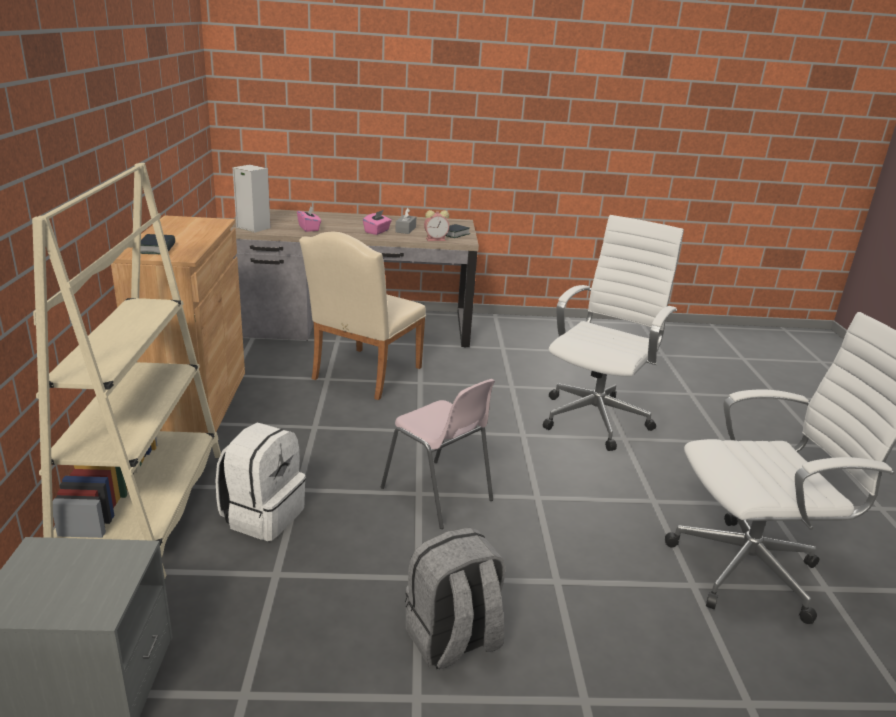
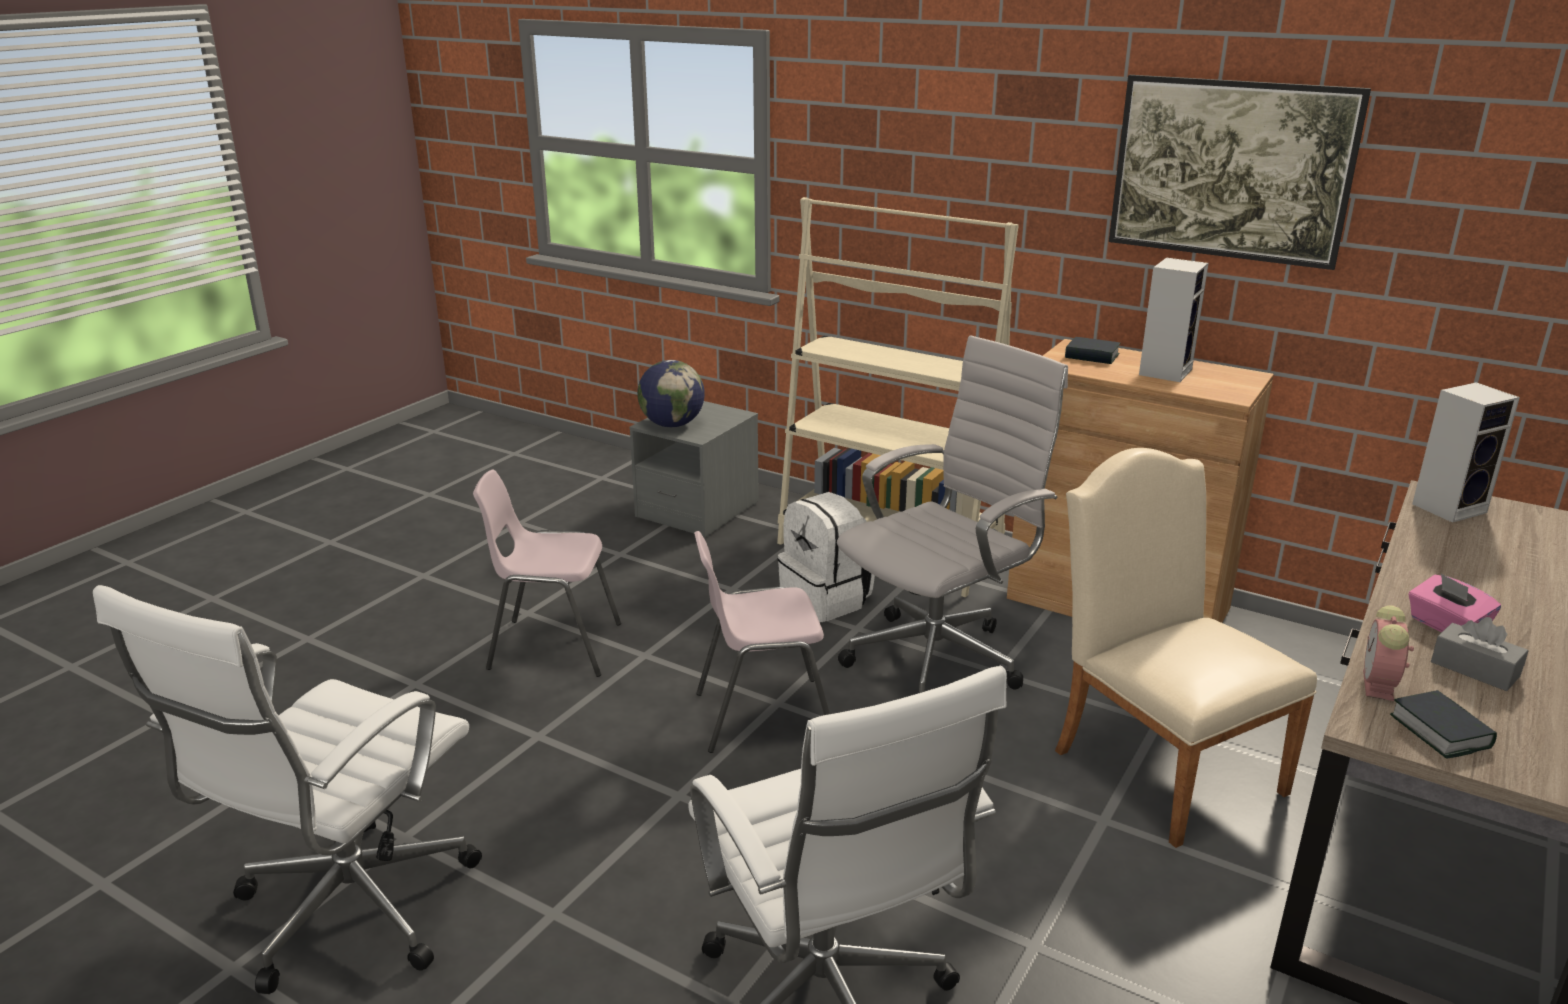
camera: 125 degrees right, 0 degrees up
pink tissue box [297,206,321,232] -> none
grey backpack [405,528,505,669] -> pink chair [473,469,621,677]
none -> globe [637,360,705,427]
none -> white office chair [837,335,1068,693]
none -> picture [1109,75,1371,270]
none -> speaker [1139,257,1209,382]

